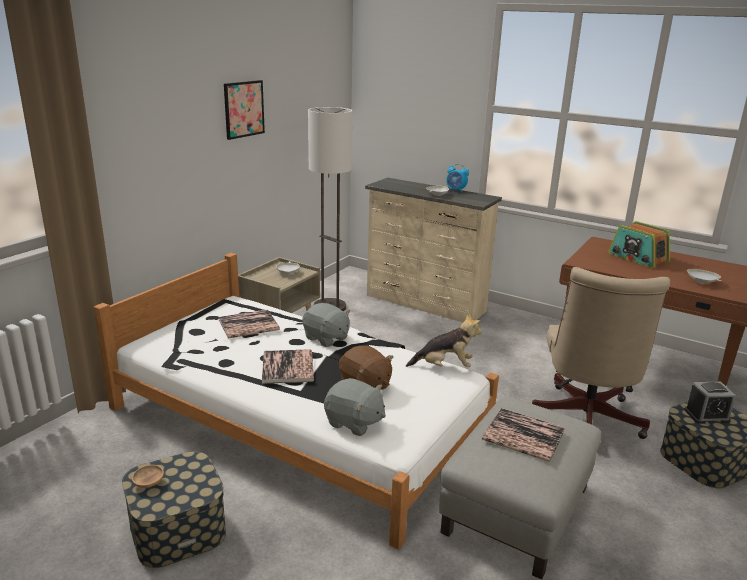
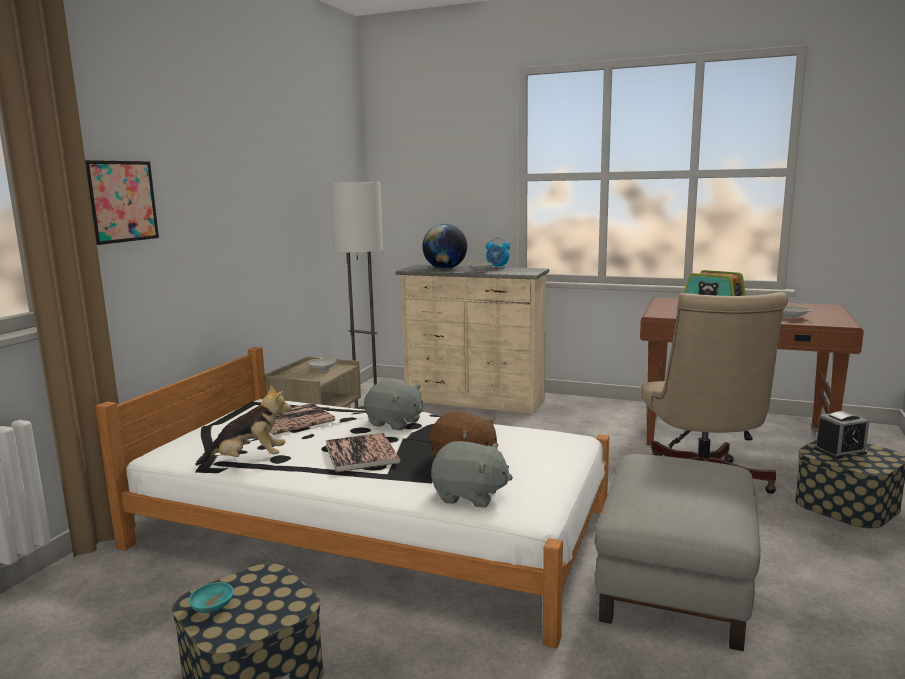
camera: 10 degrees left, 10 degrees down
brown bowl [132,465,164,488] -> turquoise bowl [189,582,234,613]
picture [224,80,265,140] -> picture moved to [85,160,159,245]
plush toy [406,313,482,367] -> plush toy moved to [195,385,291,466]
book [482,408,565,462] -> none
none -> globe [422,224,467,269]

